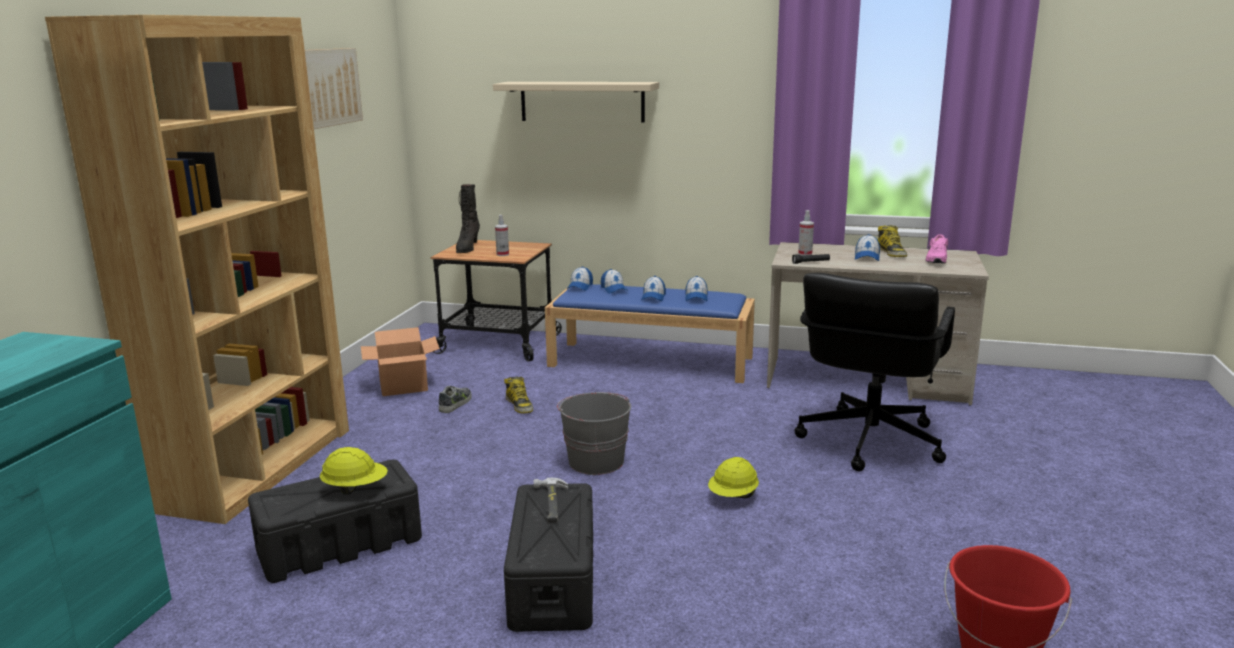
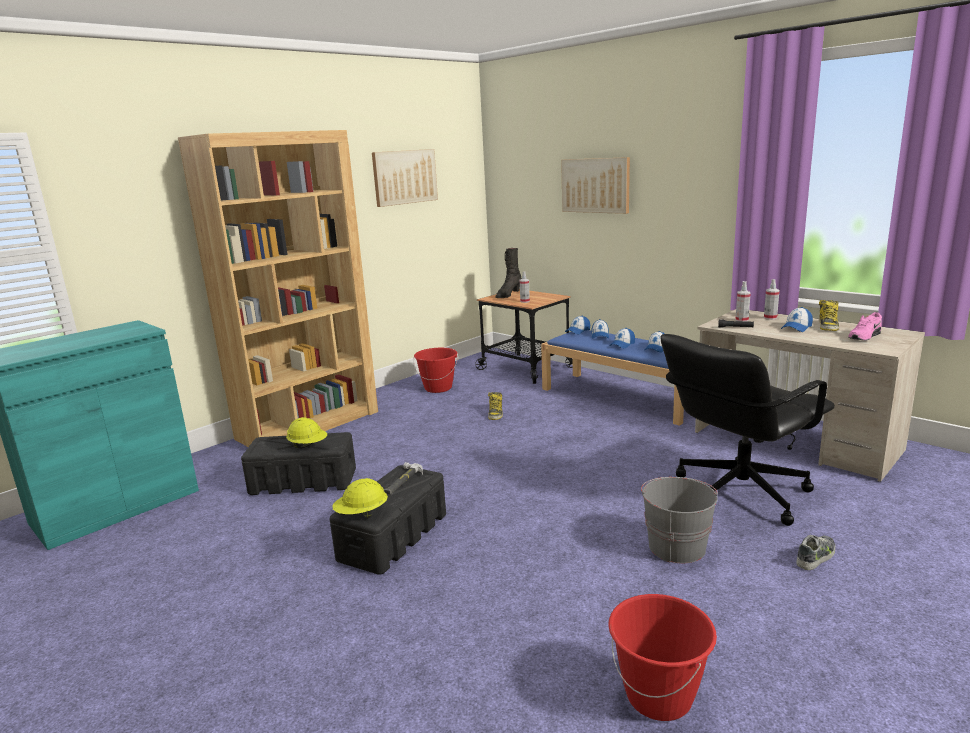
camera: 30 degrees right, 0 degrees up
cardboard box [361,327,440,396] -> red bucket [413,348,458,393]
shoe [439,386,472,413] -> shoe moved to [796,535,835,570]
beige shelf [493,82,659,122] -> picture [561,157,630,214]
grey bucket [557,392,631,475] -> grey bucket moved to [641,477,718,563]
yellow hard hat [708,457,759,498] -> yellow hard hat moved to [332,478,388,518]
none -> spray bottle [764,279,780,320]

